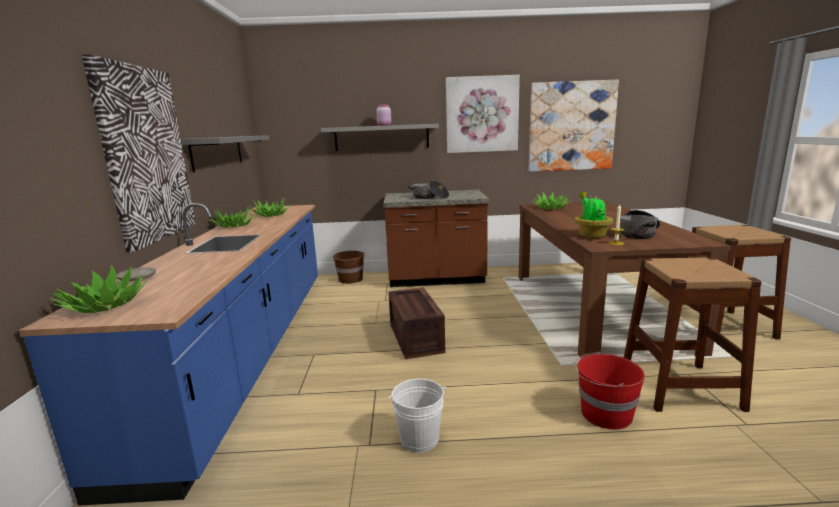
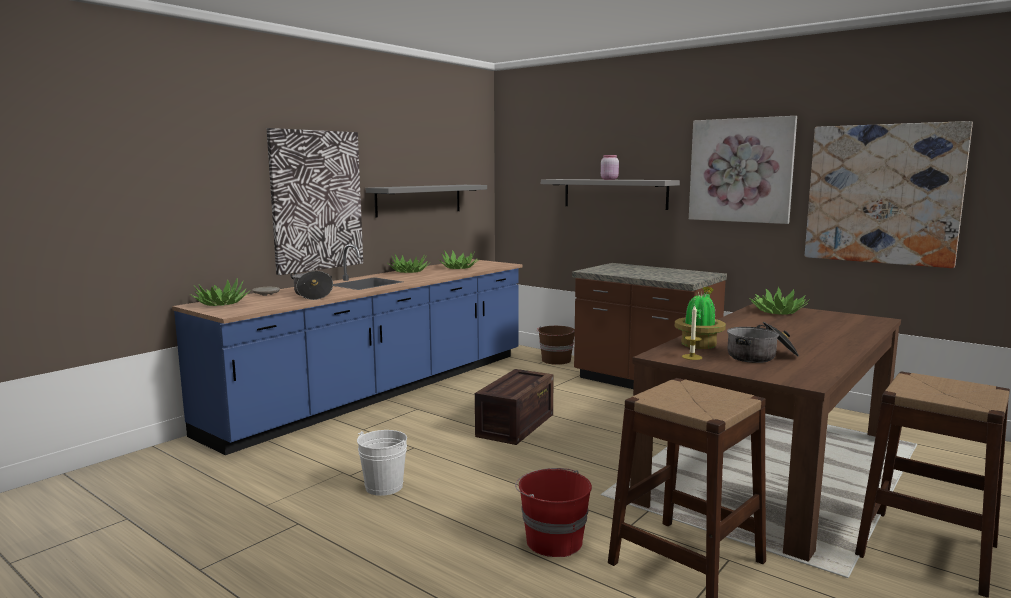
camera: 40 degrees right, 5 degrees down
cooking pot [408,180,449,199] -> cooking pot moved to [290,271,333,300]

